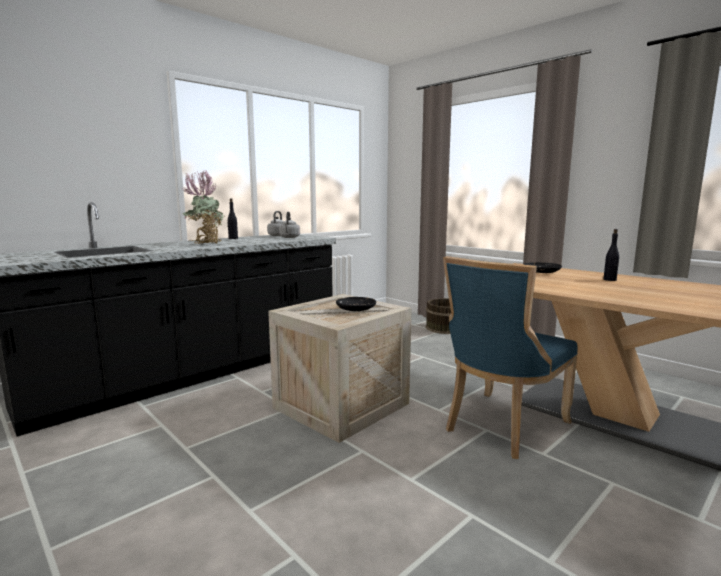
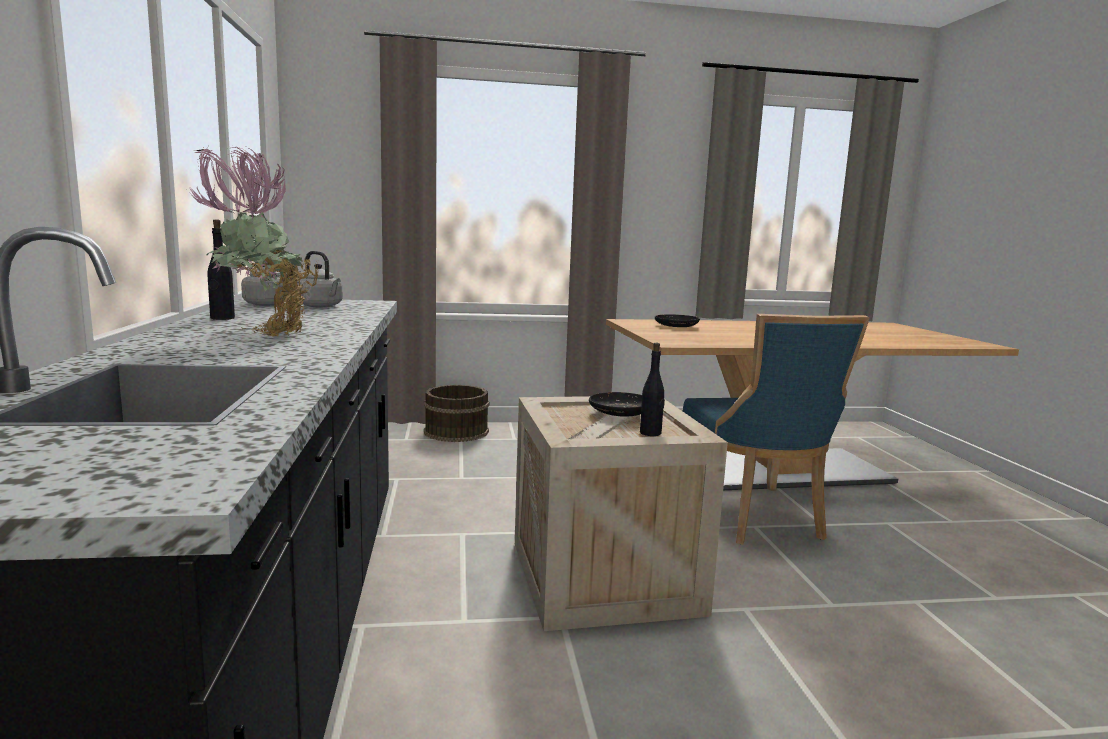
camera: 55 degrees left, 0 degrees up
black bottle [603,229,619,281] -> black bottle moved to [640,343,665,436]

